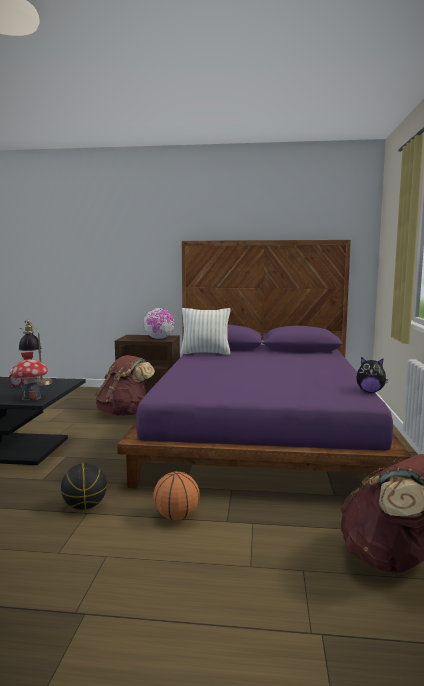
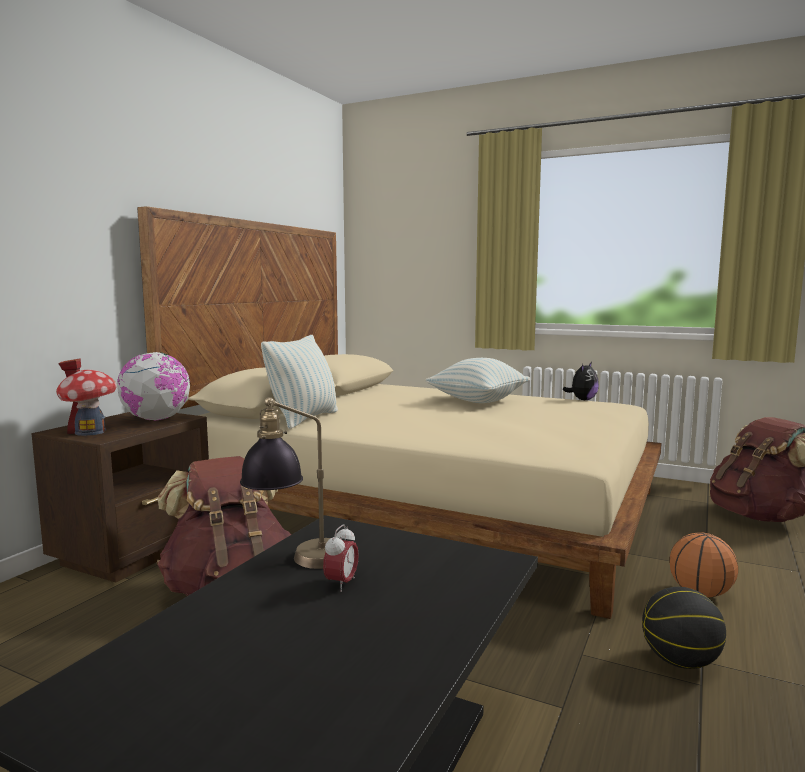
camera: 70 degrees left, 0 degrees up
toy house [11,352,48,401] -> toy house moved to [56,358,117,436]
purple bed [117,240,412,488] -> beige bed [137,206,662,619]
none -> pillow [425,358,530,403]

